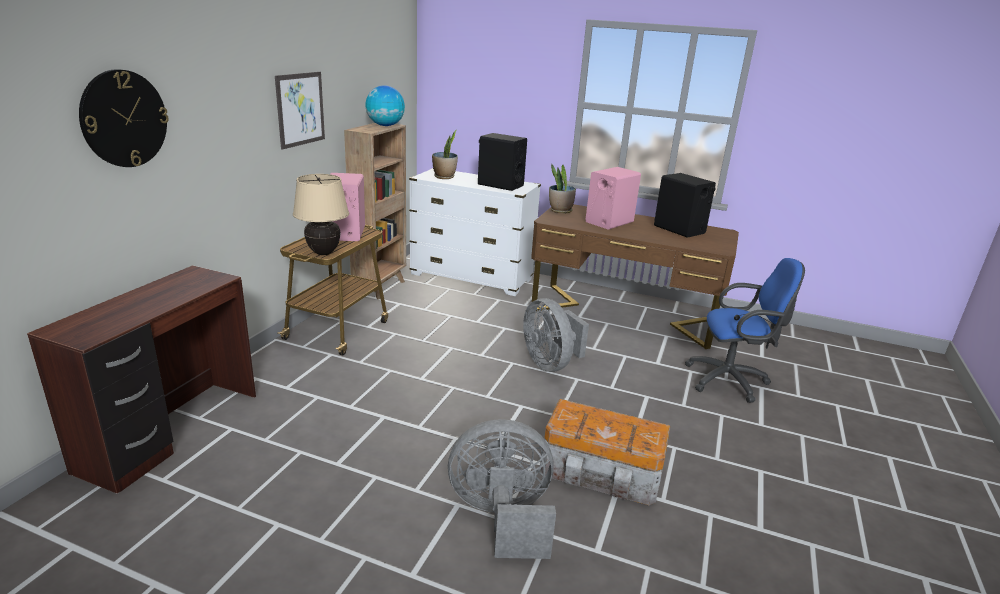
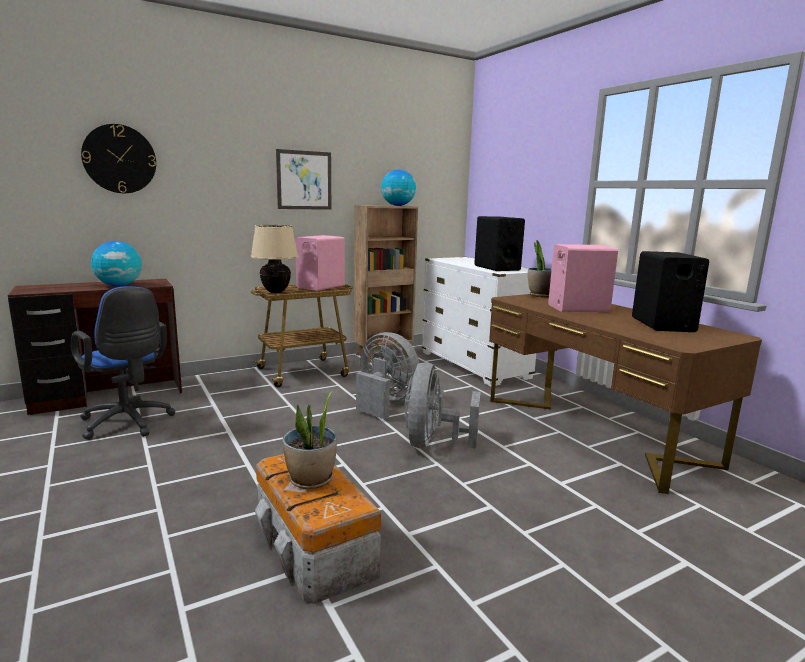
camera: 40 degrees right, 10 degrees down
potted plant [432,130,458,179] -> potted plant moved to [283,391,337,489]
grey fan [448,419,556,559] -> grey fan moved to [356,332,419,419]
blue office chair [685,258,805,403] -> blue office chair moved to [71,286,176,440]
none -> globe [91,241,142,286]

